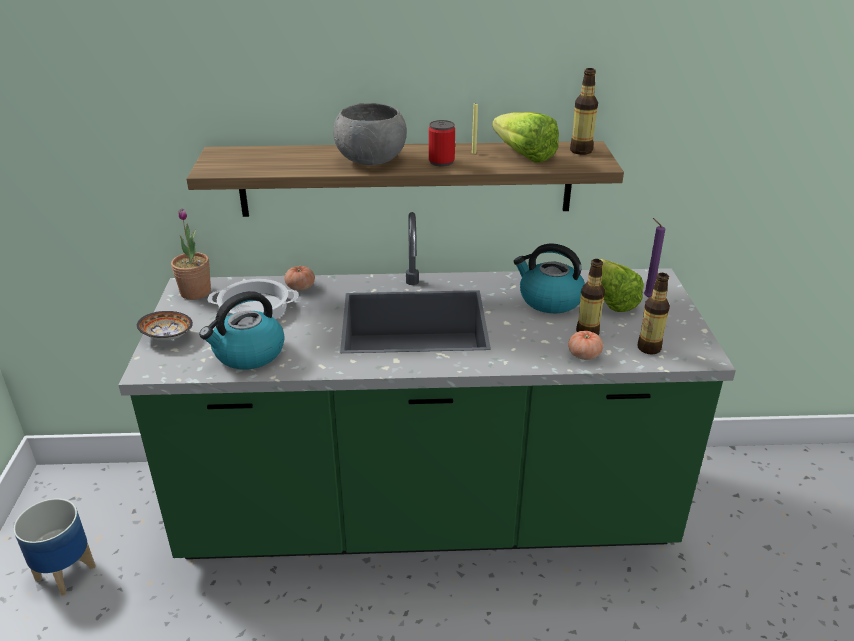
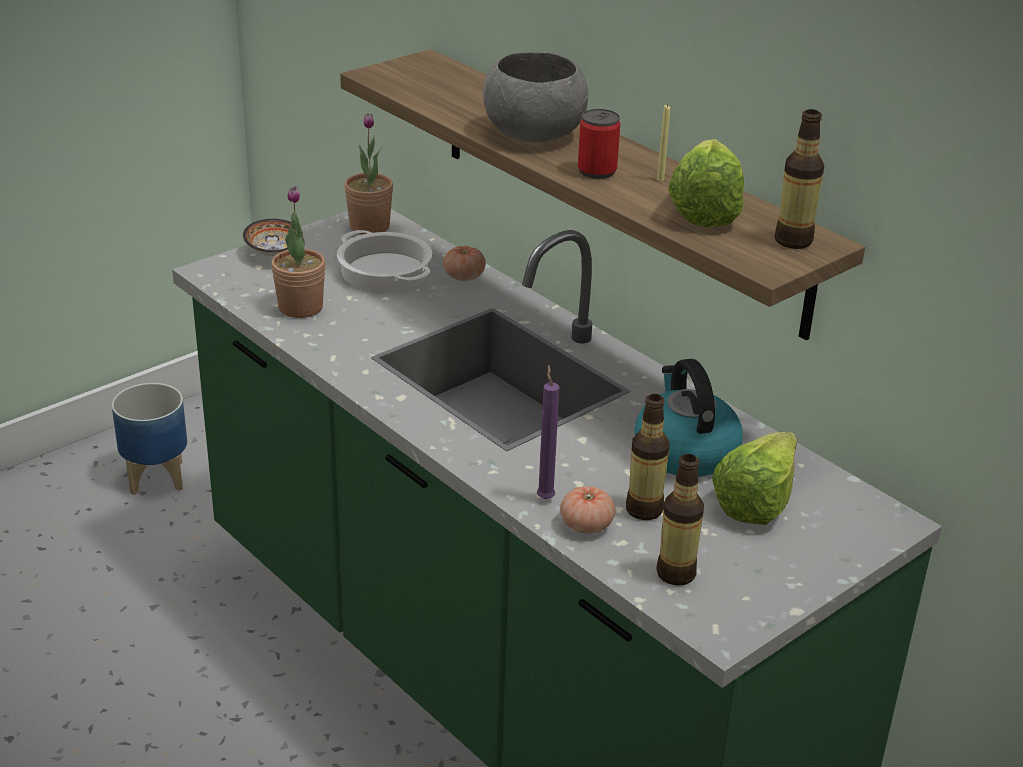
camera: 50 degrees right, 0 degrees up
kettle [199,291,285,370] -> potted plant [271,186,326,318]
purple candle [644,218,666,298] -> purple candle moved to [537,364,559,499]

